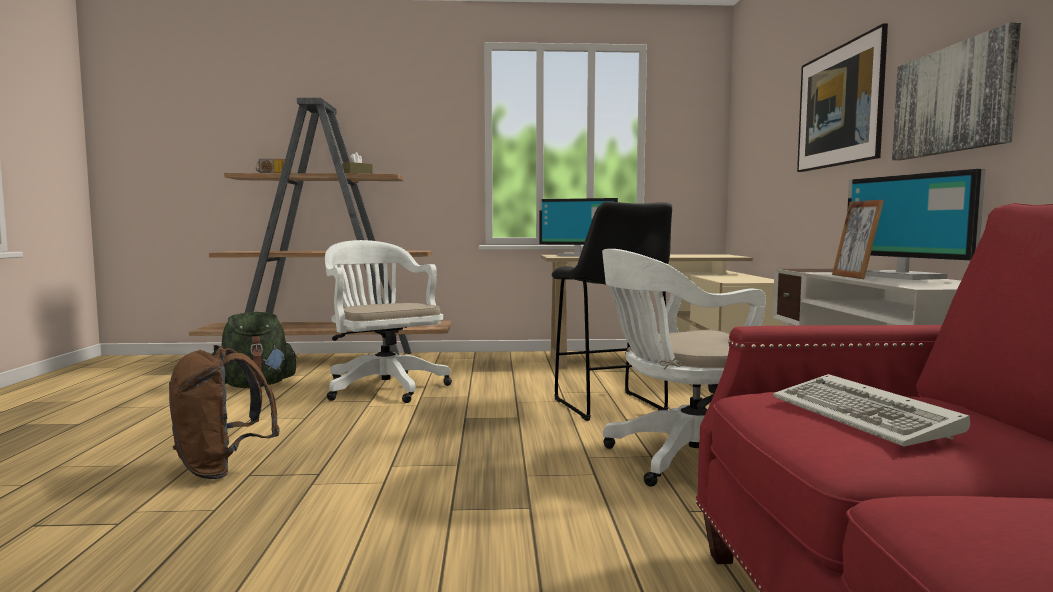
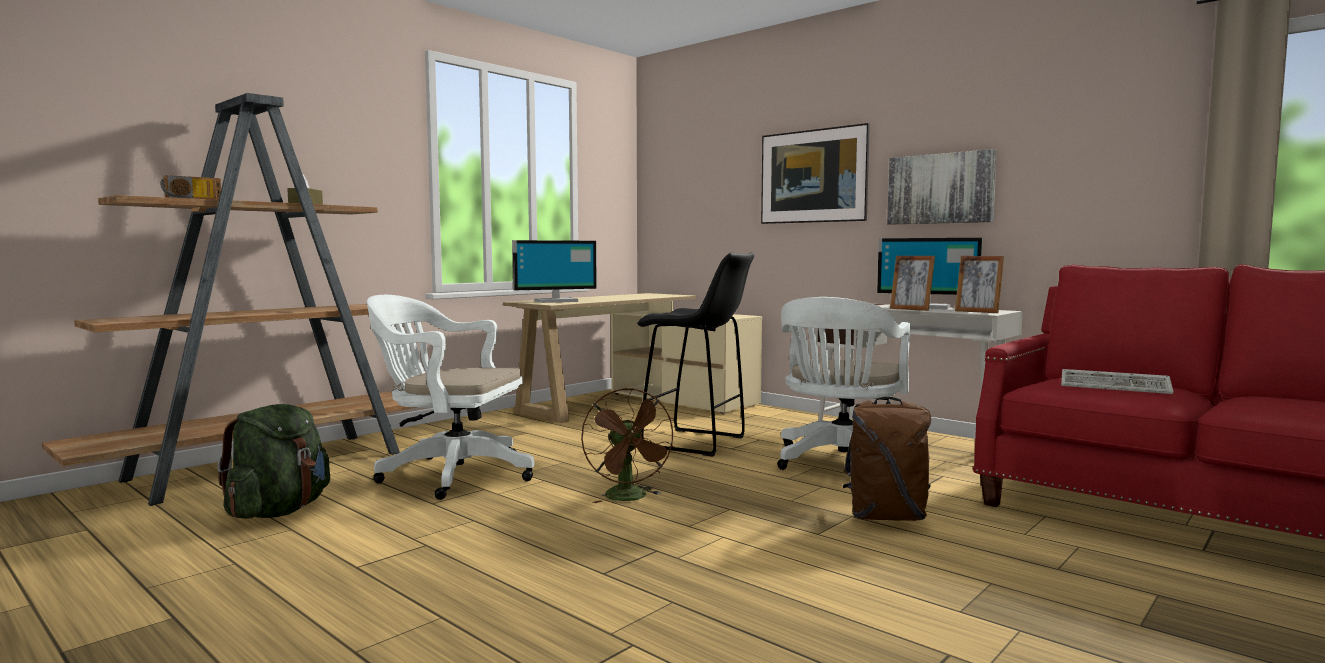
camera: 45 degrees left, 0 degrees up
brown backpack [169,345,280,479] -> brown backpack moved to [843,397,931,521]
none -> brown fan [581,388,676,503]
none -> picture frame [955,256,1004,313]

